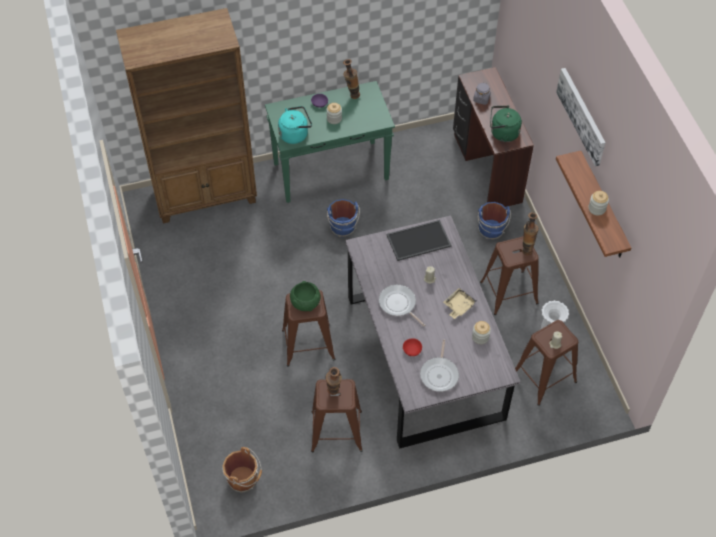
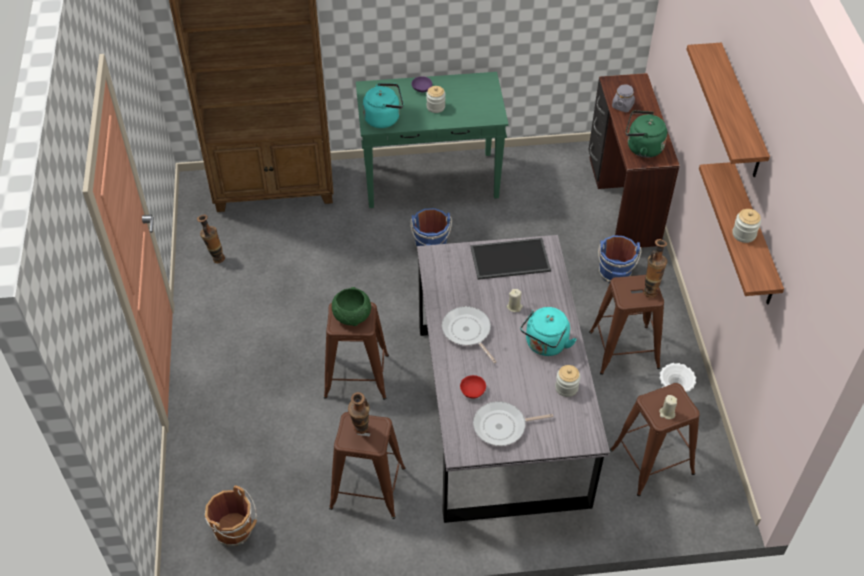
camera: 10 degrees right, 5 degrees down
vase [343,59,360,99] -> vase moved to [197,215,225,263]
frying pan [420,340,459,392] -> frying pan turned 60 degrees clockwise [473,401,553,446]
beige tray [443,288,476,319] -> turquoise kettle [520,307,577,356]
picture [556,68,606,166] -> shelf [686,43,770,177]

